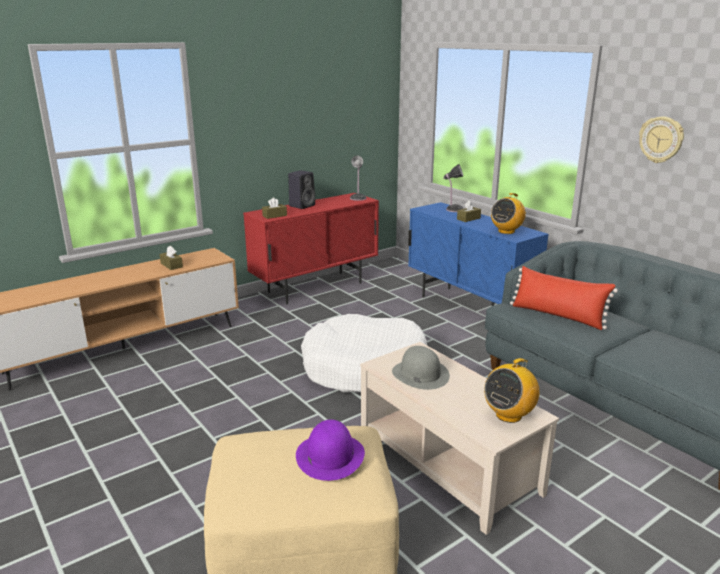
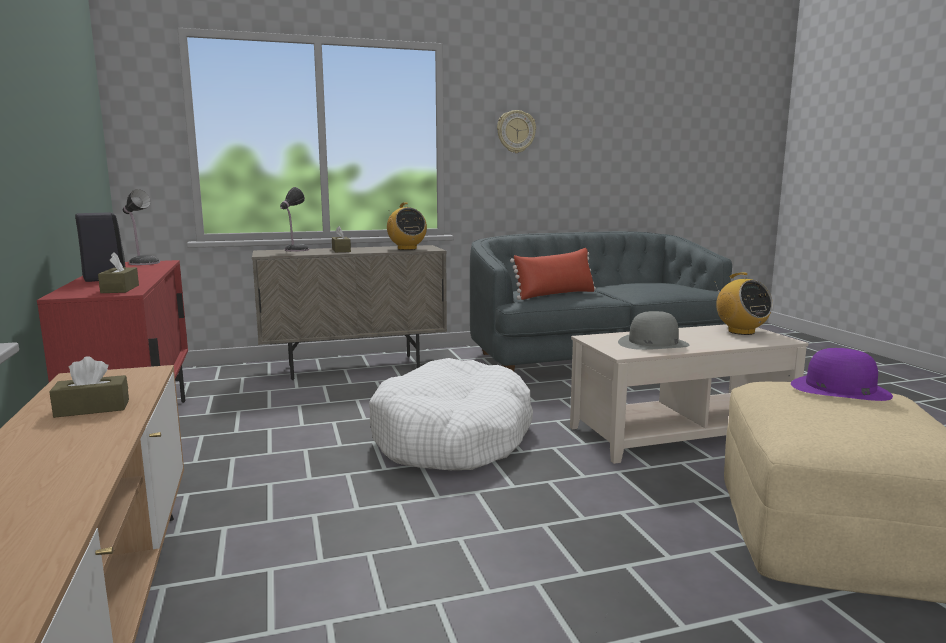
camera: 70 degrees left, 10 degrees down
blue cabinet [408,202,549,306] -> beige cabinet [252,245,447,380]

